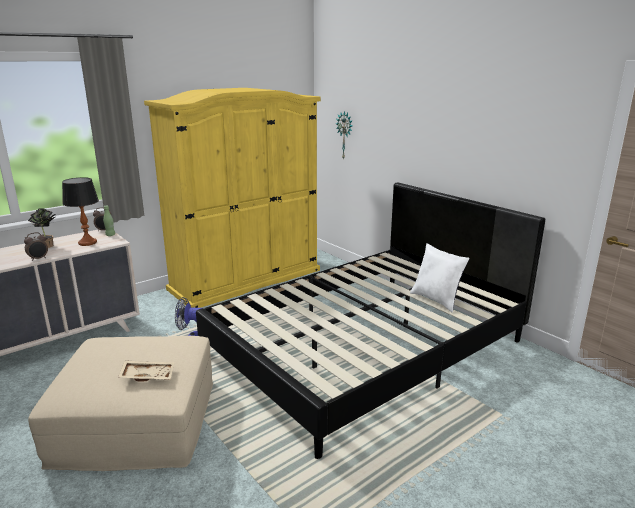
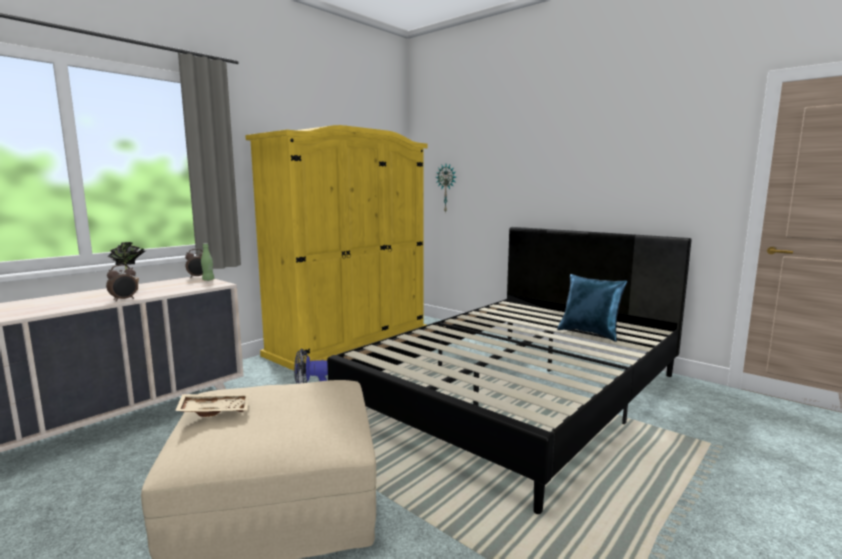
camera: 10 degrees left, 10 degrees down
table lamp [62,177,99,246] -> none
beige tray [118,360,175,382] -> beige tray moved to [175,394,249,417]
white pillow [410,243,470,313] -> blue pillow [557,274,627,342]

